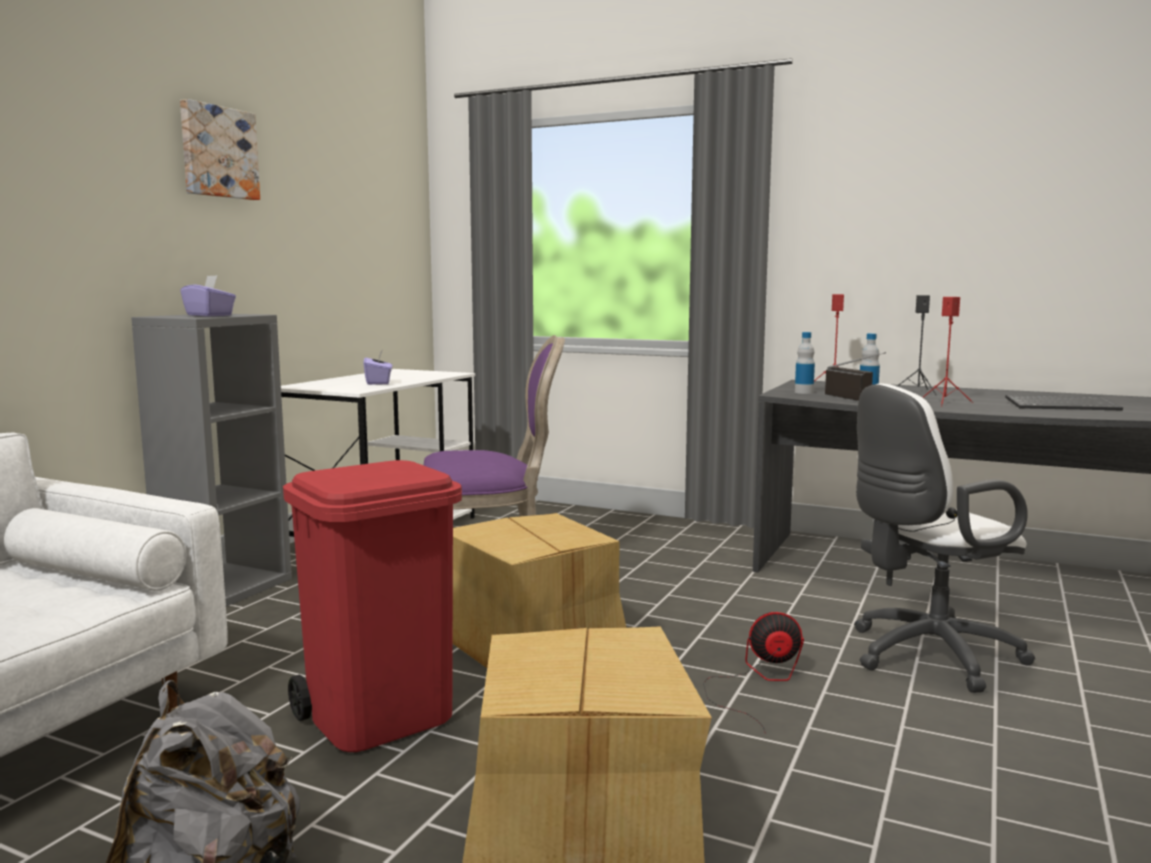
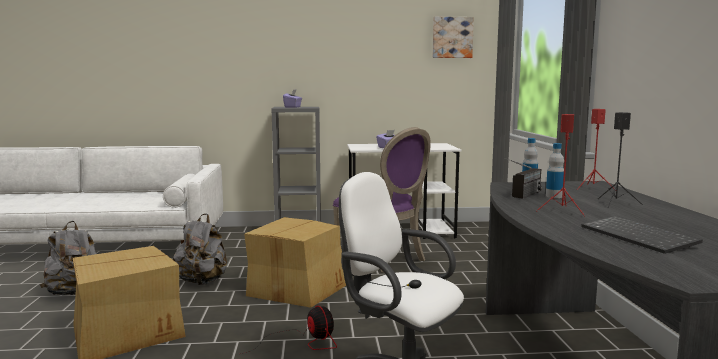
camera: 60 degrees right, 0 degrees up
picture [180,99,260,200] -> picture moved to [433,17,474,58]
red trash can [283,460,462,752] -> grey backpack [173,213,227,285]

